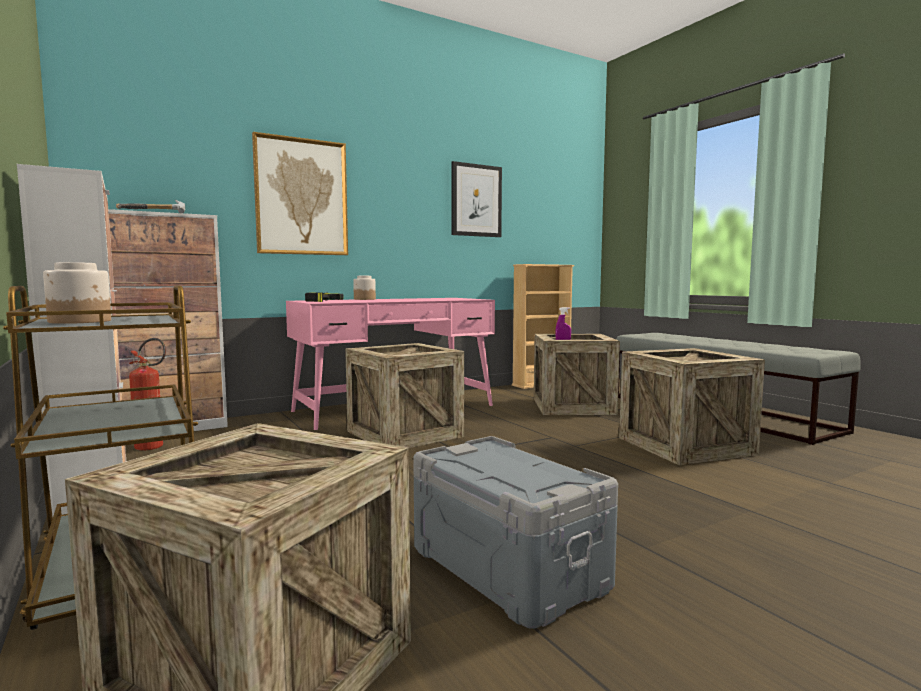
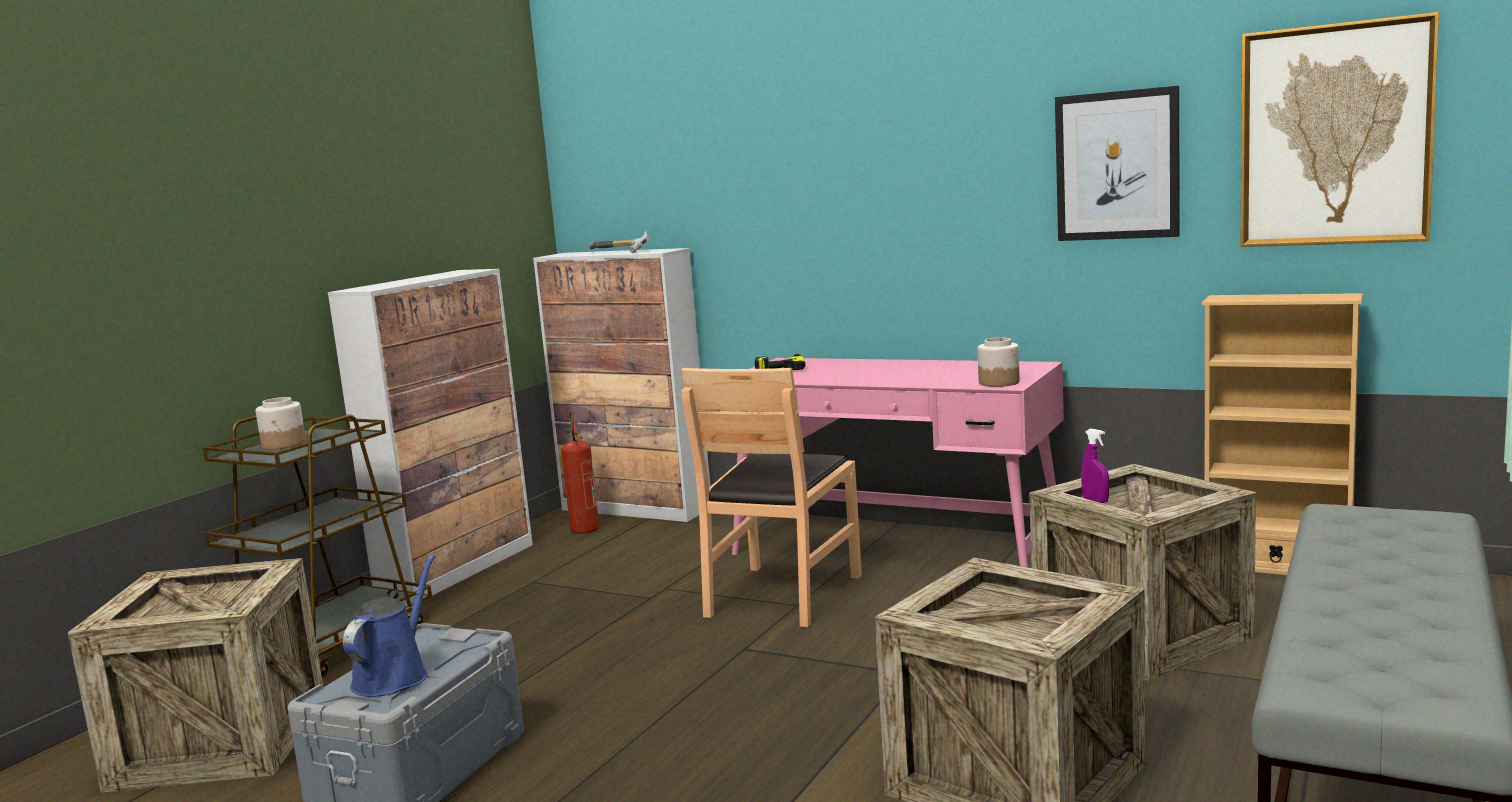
camera: 60 degrees right, 5 degrees up
picture [252,132,348,255] -> picture moved to [1240,12,1439,247]
crate [345,343,464,448] -> brown chair [681,368,862,627]
jar [353,276,376,300] -> jar moved to [977,337,1020,387]
none -> blue watering can [343,555,435,697]

